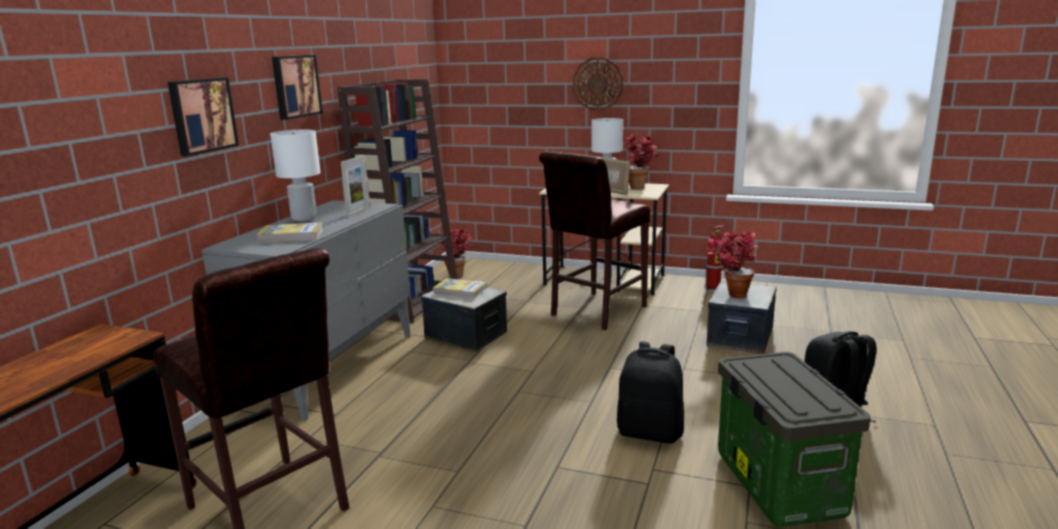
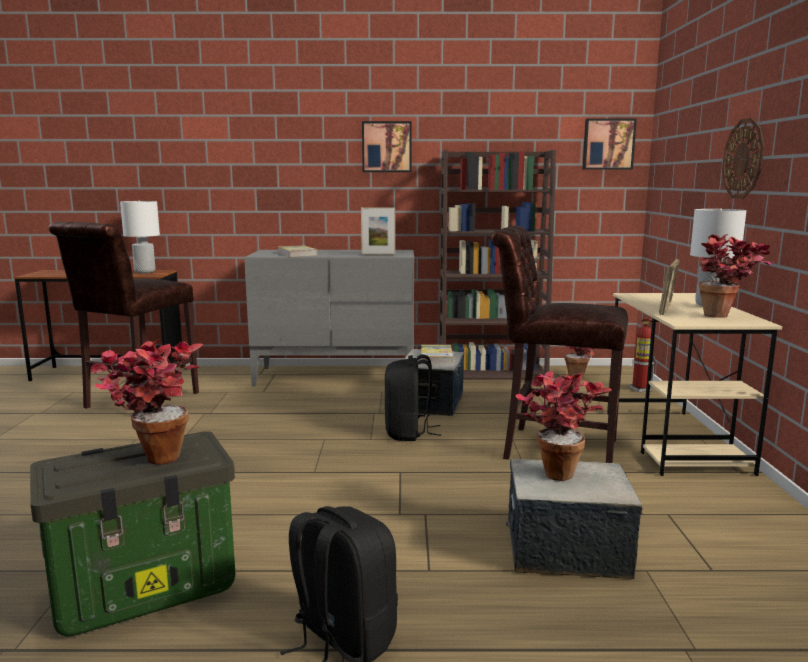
camera: 70 degrees right, 5 degrees down
picture [168,77,239,156] -> picture moved to [582,118,637,170]
white table lamp [270,130,321,222] -> white table lamp moved to [120,200,160,274]
black backpack [617,341,684,444] -> black backpack moved to [385,354,441,441]
fire extinguisher [704,225,724,293] -> fire extinguisher moved to [629,318,657,393]
none -> potted plant [90,339,203,465]

